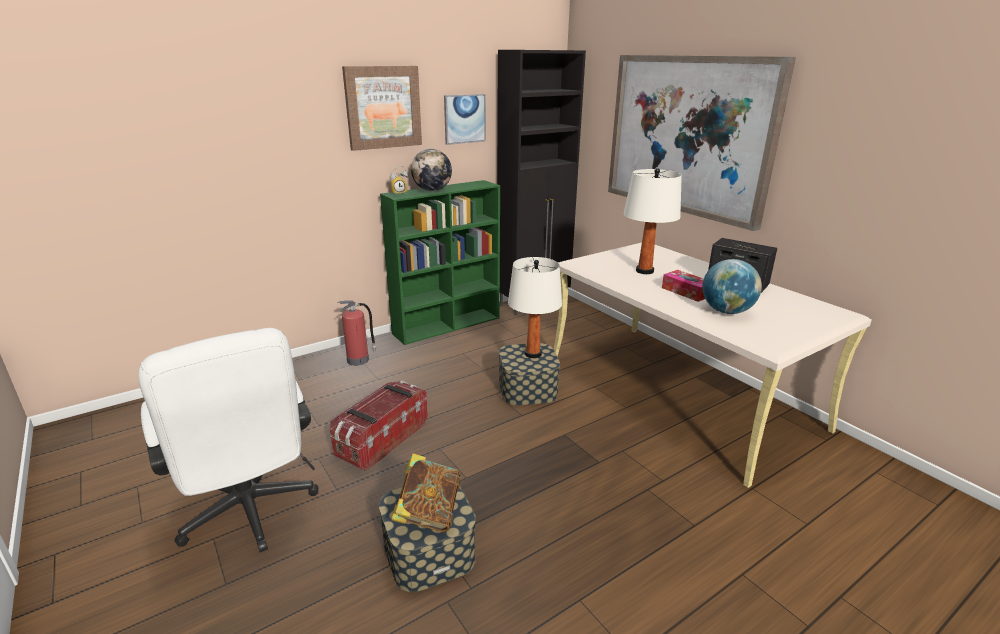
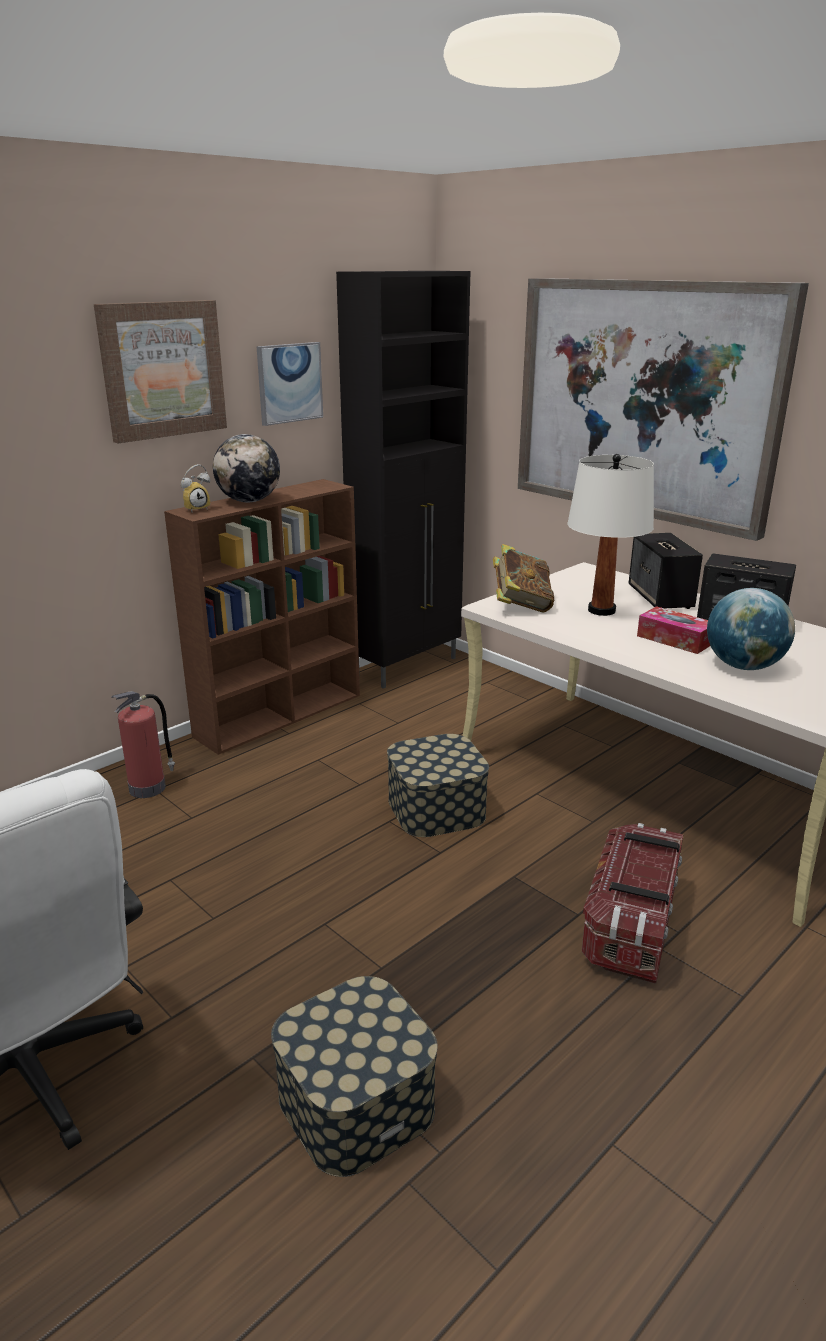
camera: 10 degrees left, 0 degrees up
storage box [330,381,428,471] -> storage box moved to [582,823,683,984]
green bookcase [380,180,500,345] -> brown bookcase [164,479,360,755]
book [391,453,461,532] -> book moved to [493,544,554,613]
white table lamp [508,257,562,358] -> none
none -> speaker [629,533,703,609]

